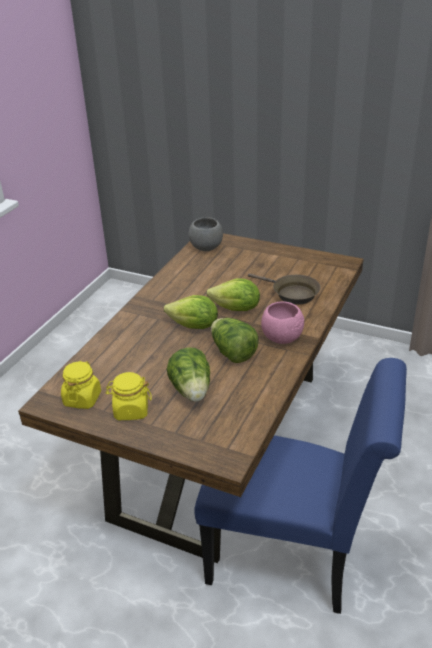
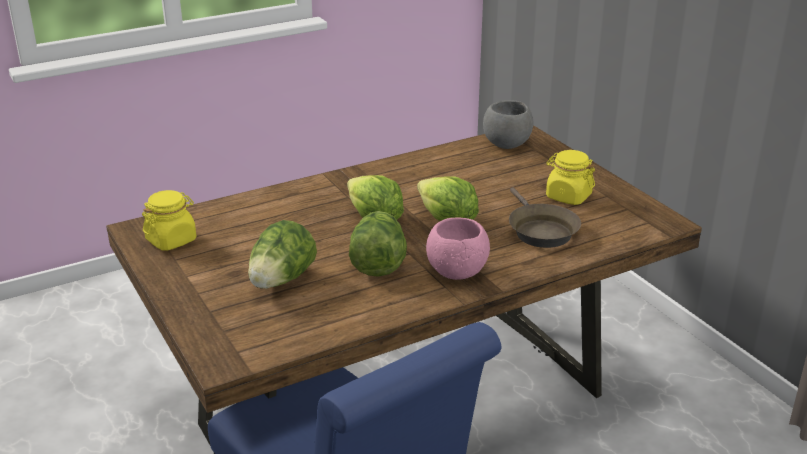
camera: 35 degrees right, 5 degrees down
yellow jar [106,372,152,420] -> yellow jar moved to [546,150,595,205]

